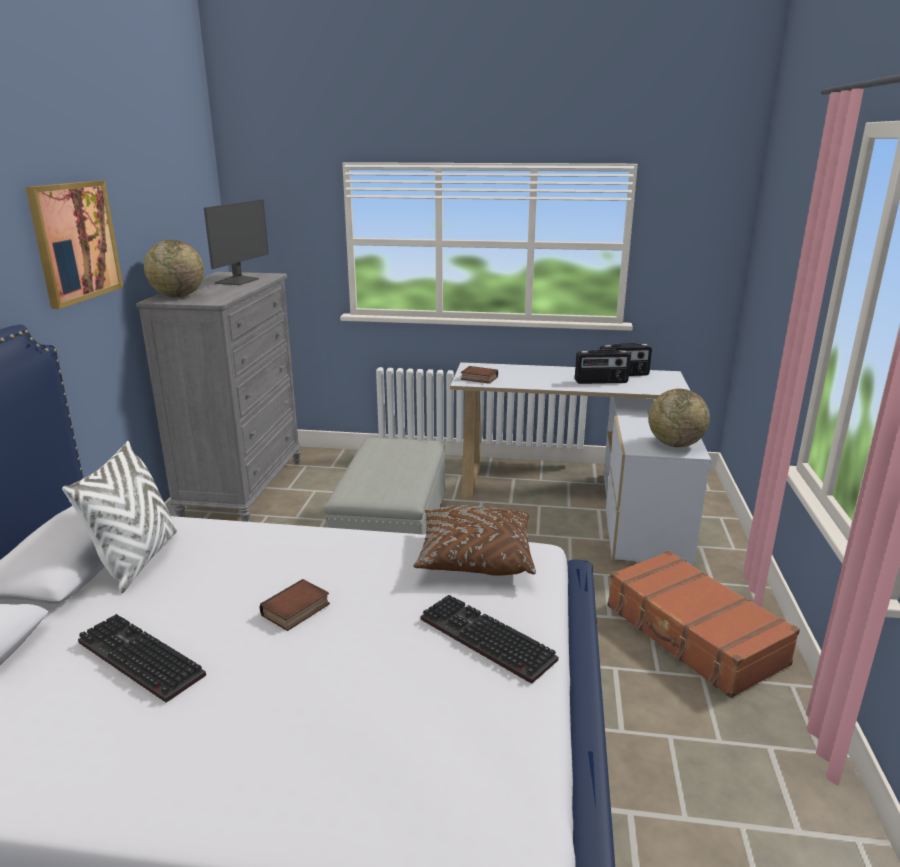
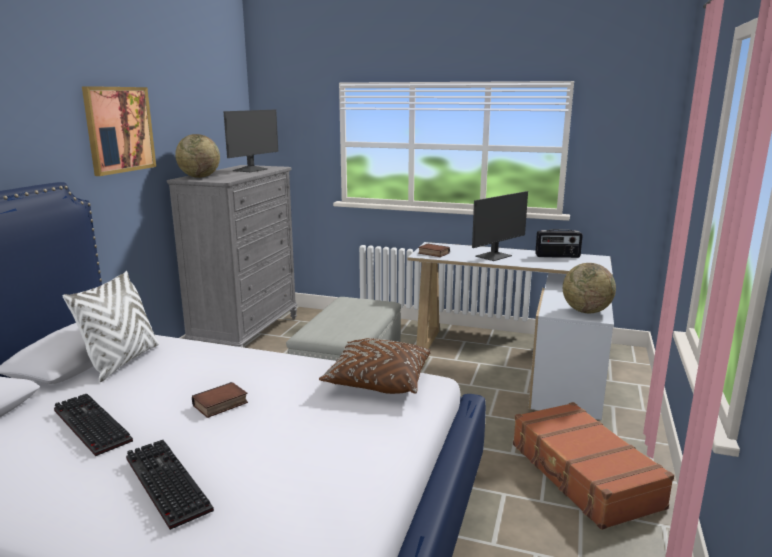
camera: 10 degrees right, 5 degrees down
keyboard [421,595,558,684] -> keyboard moved to [126,440,214,530]
radio [575,349,631,384] -> none
none -> monitor [472,191,528,261]

